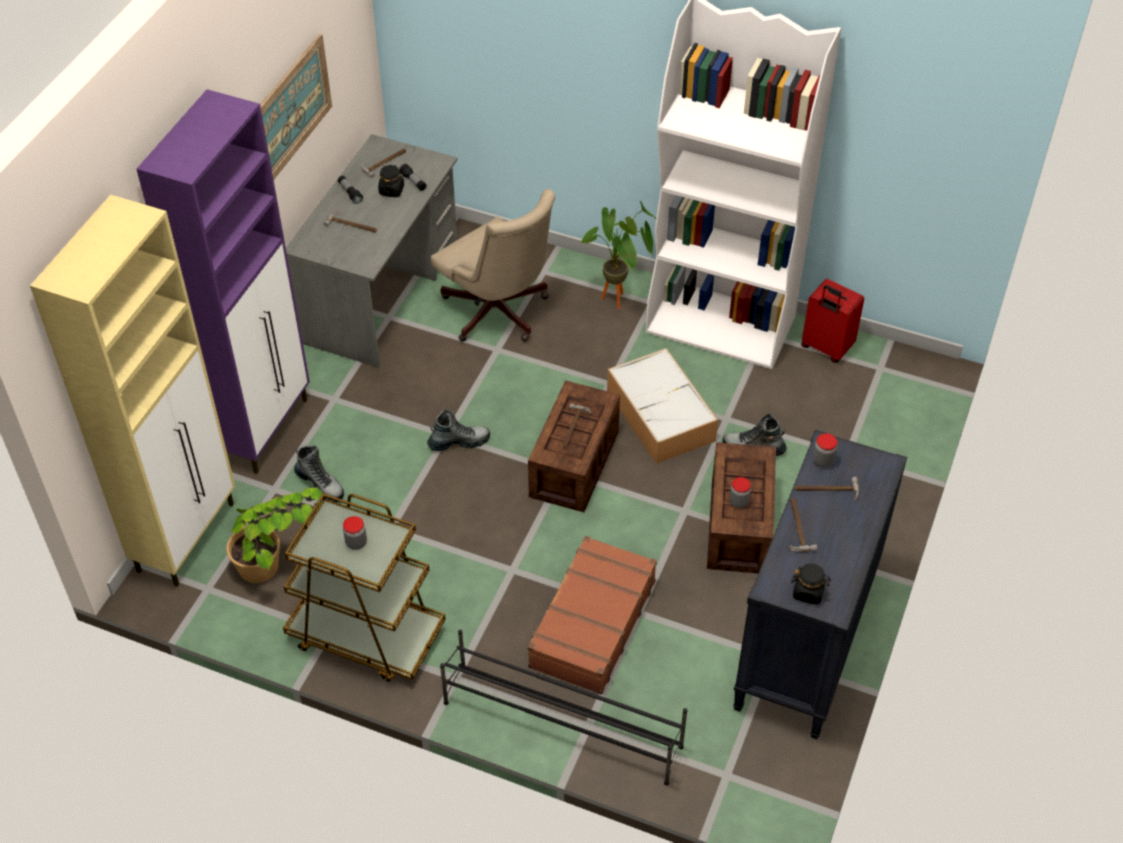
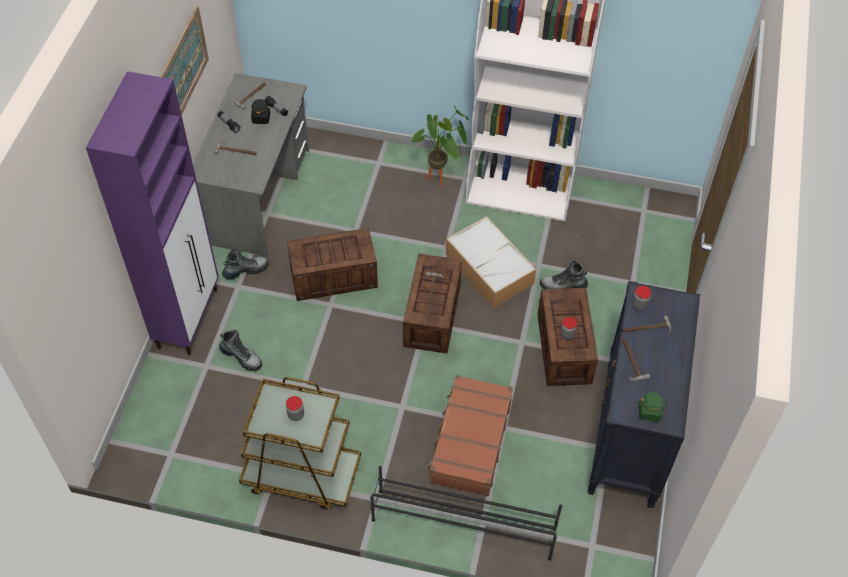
camera: 10 degrees left, 5 degrees up
beige cabinet [30,195,235,587] -> none
potted plant [226,487,323,583] -> none
boot [427,409,490,451] -> boot moved to [222,248,269,280]
beige office chair [431,189,555,342] -> none
black jar [791,564,831,605] -> green jar [637,392,668,422]
red suitcase [801,279,864,362] -> none
none -> crate [287,228,378,301]

